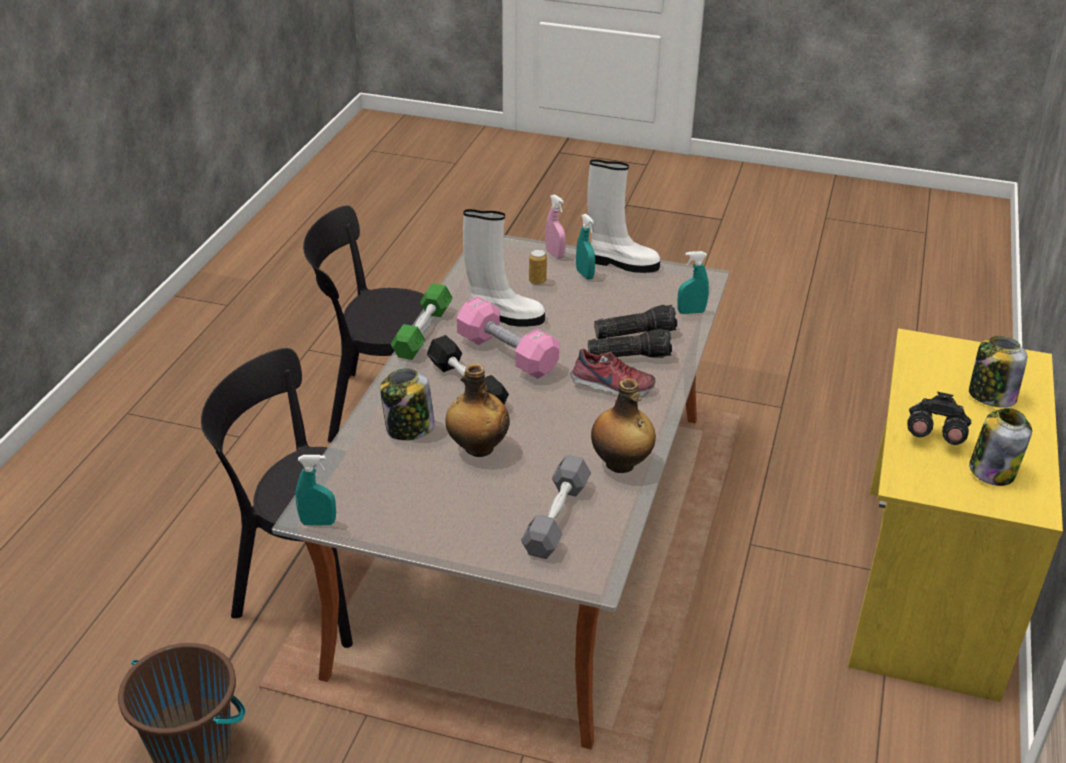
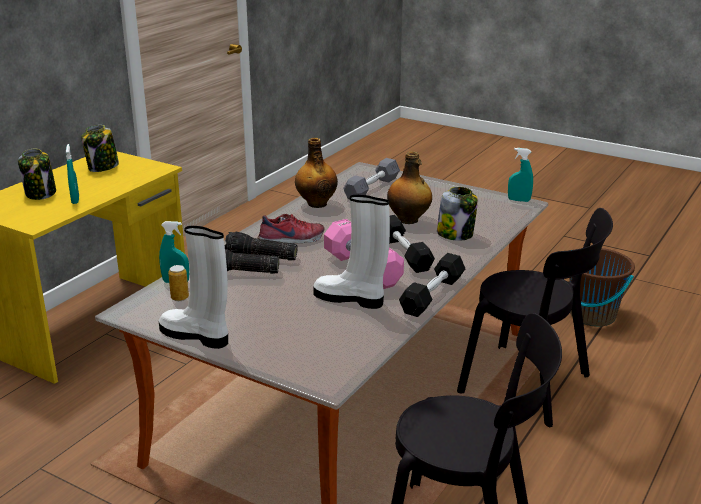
camera: 165 degrees left, 10 degrees down
green dumbbell [391,283,453,360] -> black dumbbell [399,253,466,317]
can [529,249,547,285] -> can moved to [168,265,189,301]
pink spray bottle [545,194,566,259] -> none
shoe [570,349,656,397] -> shoe turned 135 degrees clockwise [258,214,324,243]
turquoise spray bottle [576,214,595,280] -> turquoise spray bottle moved to [66,144,79,204]
black binoculars [907,392,971,445] -> none

